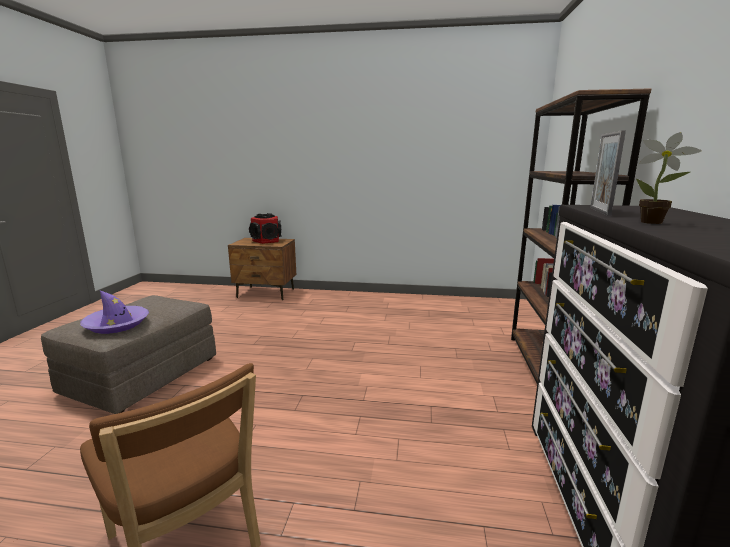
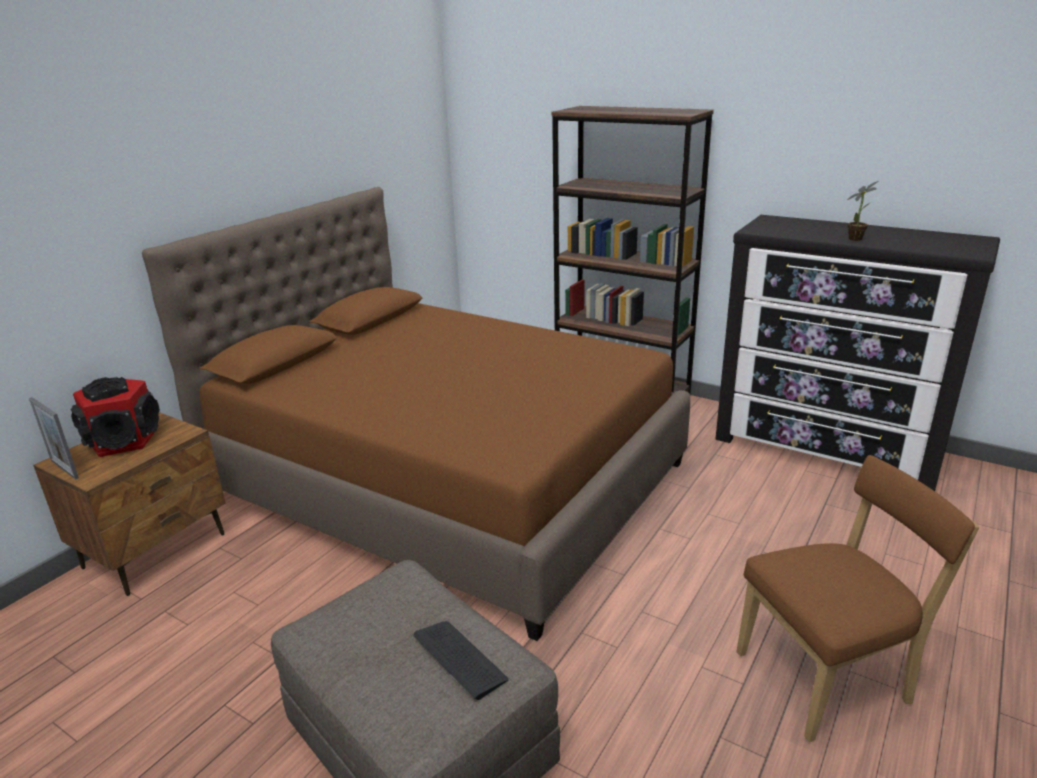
camera: 65 degrees left, 10 degrees up
purple hat [80,290,149,334] -> keyboard [413,621,509,700]
picture frame [590,130,626,216] -> picture frame moved to [29,397,79,480]
none -> brown bed [142,187,690,641]

